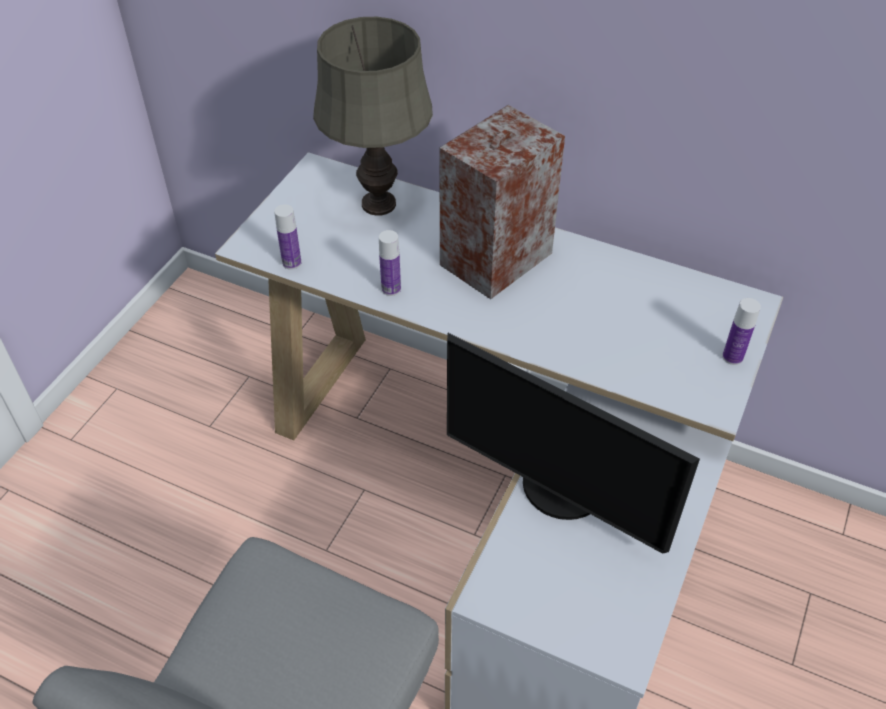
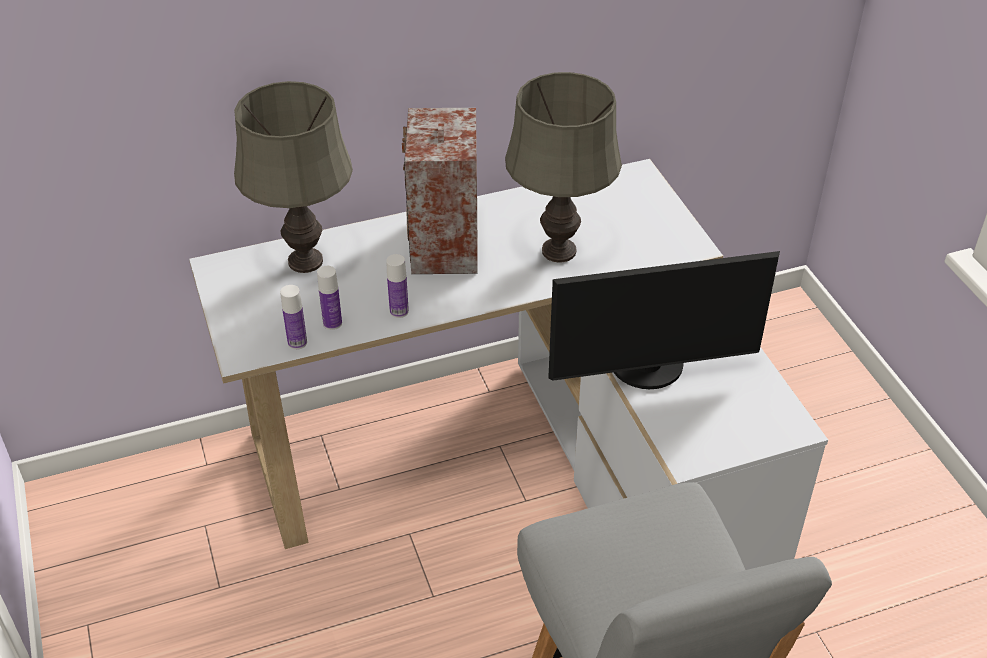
camera: 45 degrees left, 5 degrees down
bottle [722,298,761,365] -> bottle moved to [317,266,342,330]
none -> grey table lamp [505,72,622,262]

